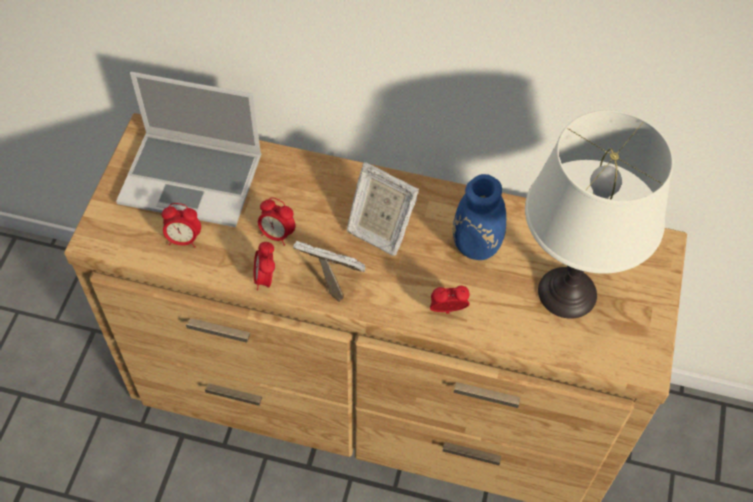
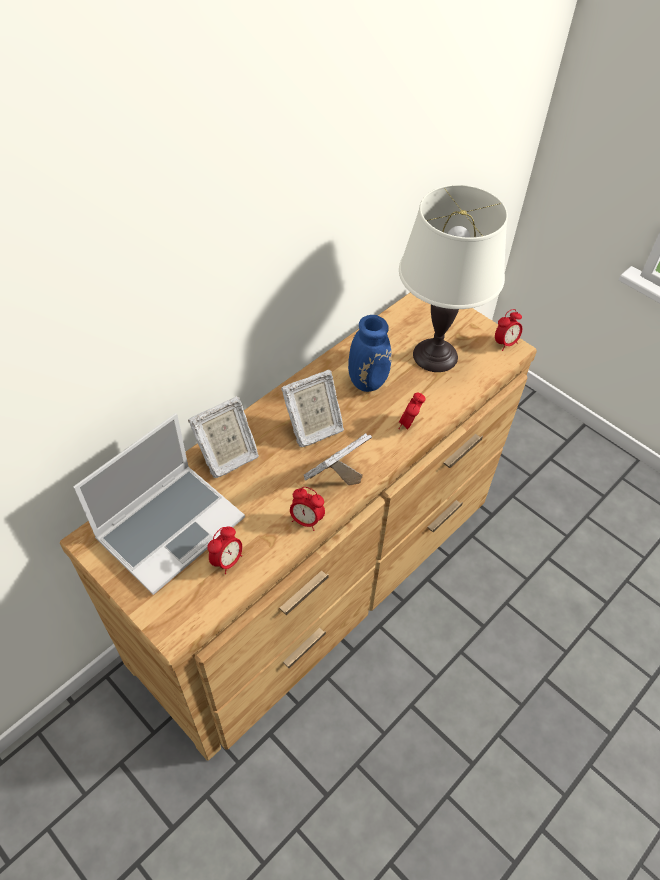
camera: 60 degrees left, 5 degrees down
alarm clock [258,197,295,246] -> alarm clock moved to [495,309,522,351]
none -> picture frame [188,396,259,478]

